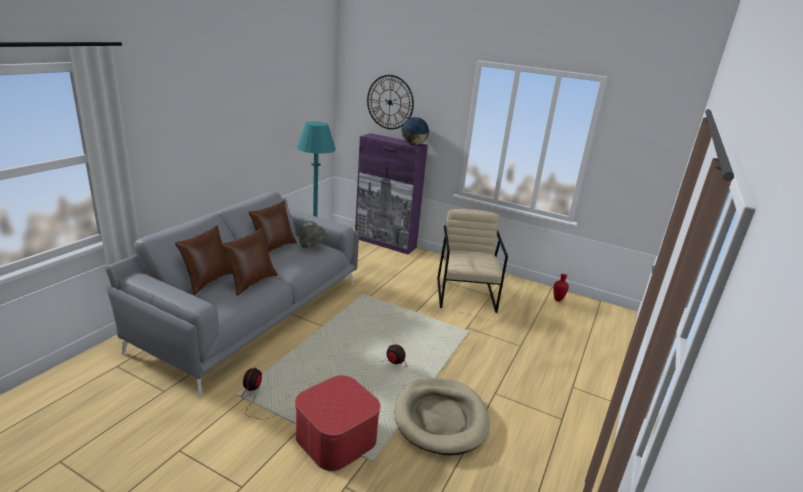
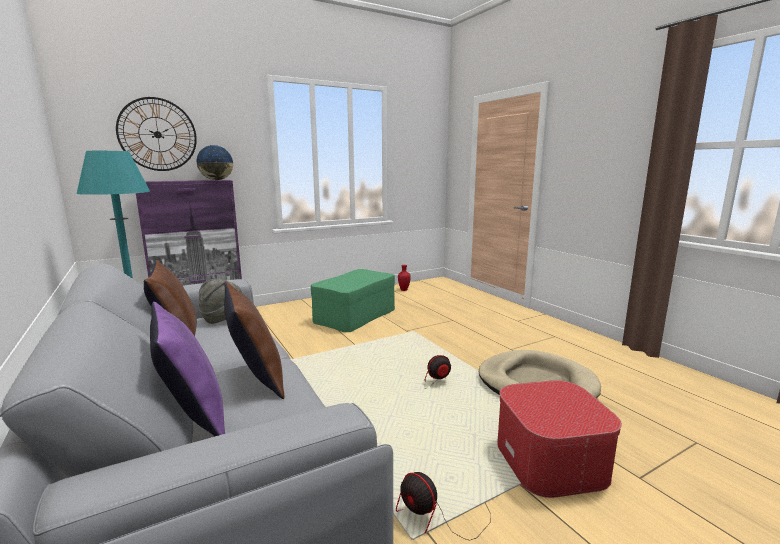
camera: 55 degrees left, 10 degrees down
brown pillow [175,225,233,295] -> purple pillow [150,302,225,436]
beige armchair [437,209,508,313] -> green ottoman [311,269,395,332]

